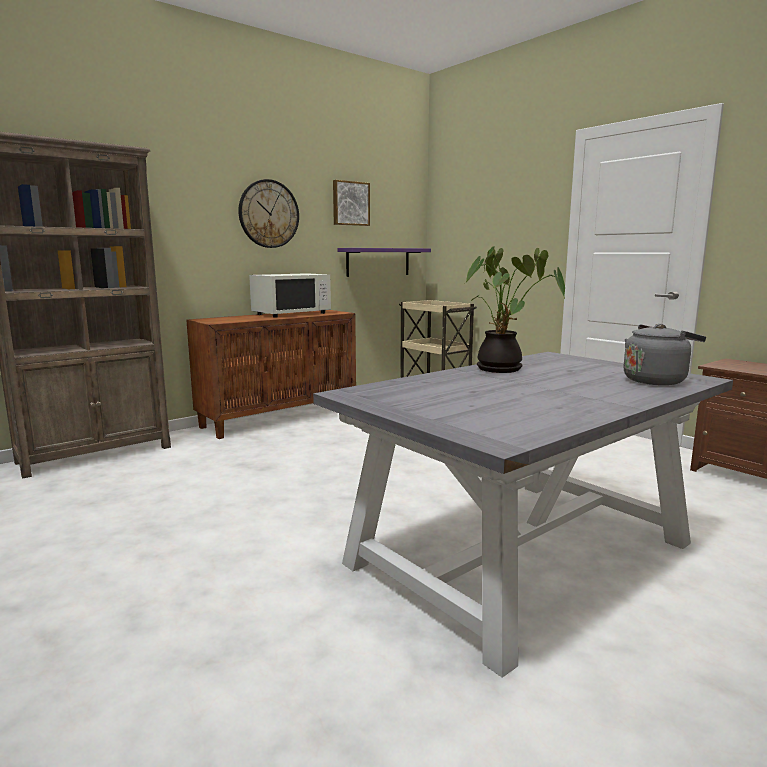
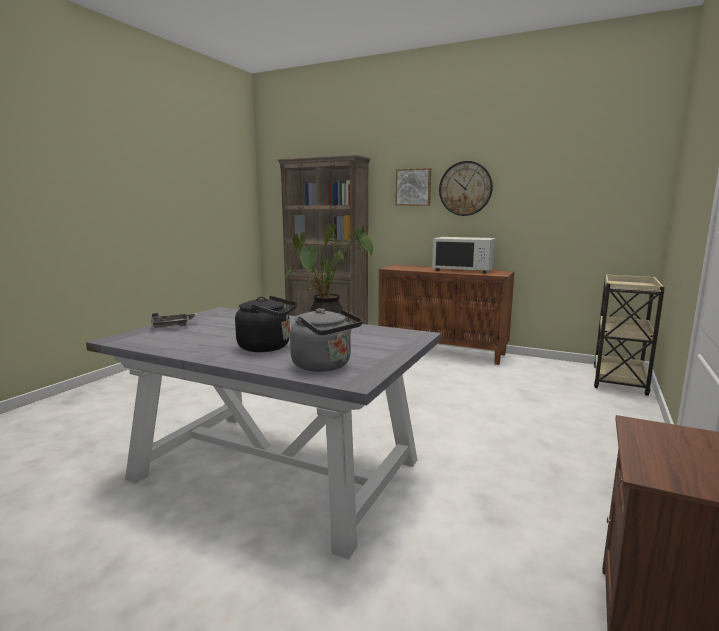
camera: 65 degrees right, 0 degrees up
picture [333,180,370,226] -> picture moved to [395,168,431,206]
purple shelf [338,248,431,277] -> none
none -> grey tray [151,313,198,328]
none -> black kettle [235,296,297,352]

